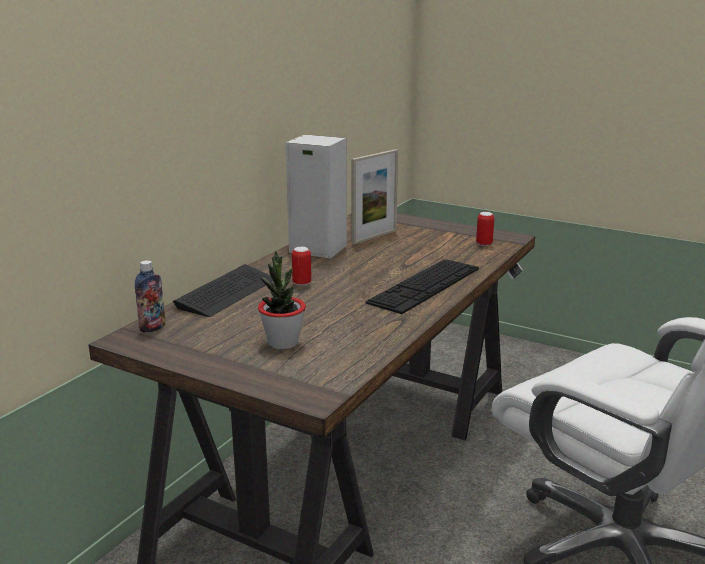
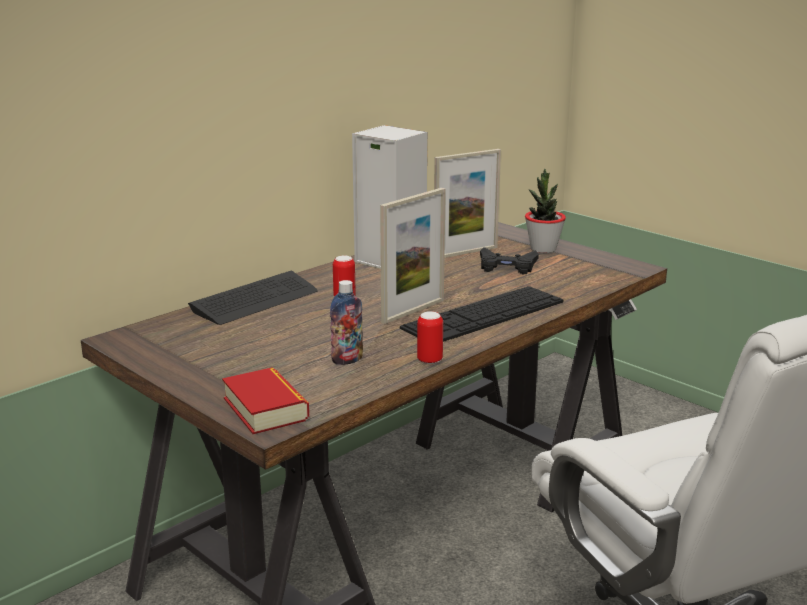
camera: 15 degrees right, 0 degrees up
bottle [135,260,165,333] -> bottle moved to [330,280,363,365]
potted plant [258,250,306,349] -> potted plant moved to [525,169,566,253]
can [476,212,494,246] -> can moved to [417,311,443,364]
none -> book [222,367,309,434]
none -> picture frame [380,188,446,324]
none -> black game controller [480,247,539,274]

